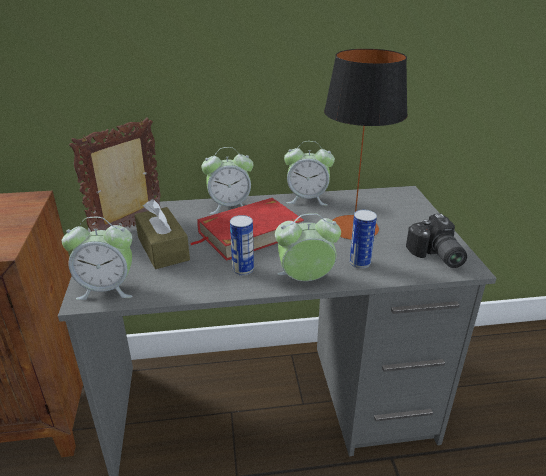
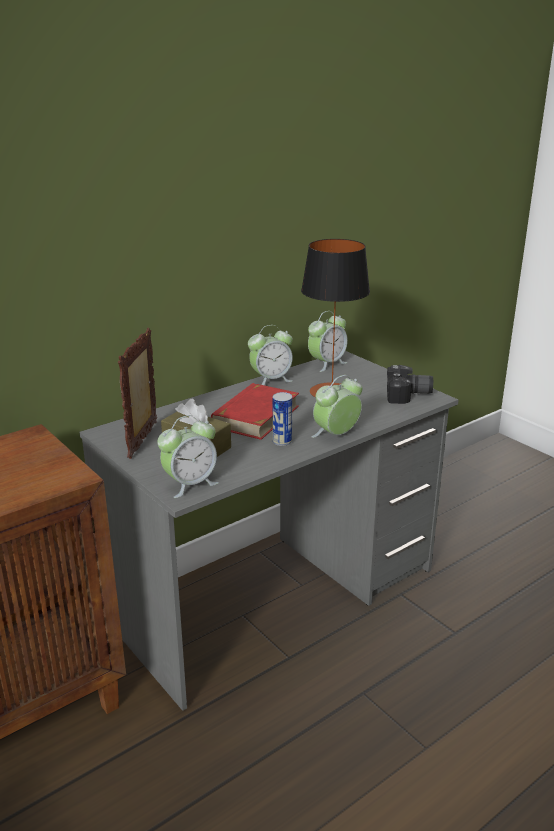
camera: 30 degrees left, 5 degrees down
alarm clock [201,147,253,214] -> alarm clock moved to [308,311,348,372]
can [350,210,377,269] -> none
camera [406,214,467,268] -> camera turned 45 degrees counterclockwise [387,365,433,404]

